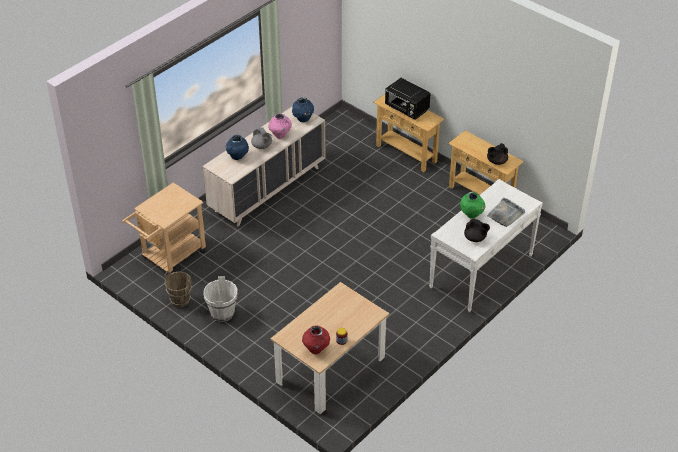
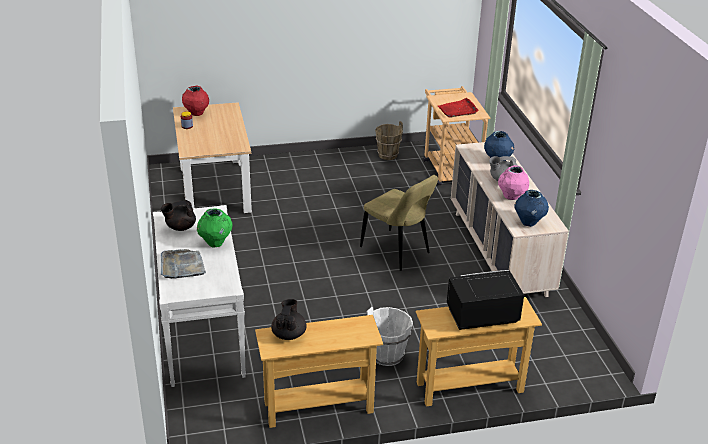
camera: 125 degrees right, 10 degrees down
white bucket [203,277,238,322] -> white bucket moved to [367,307,413,366]
none -> beige chair [360,175,438,271]
none -> red tray [438,98,479,118]

